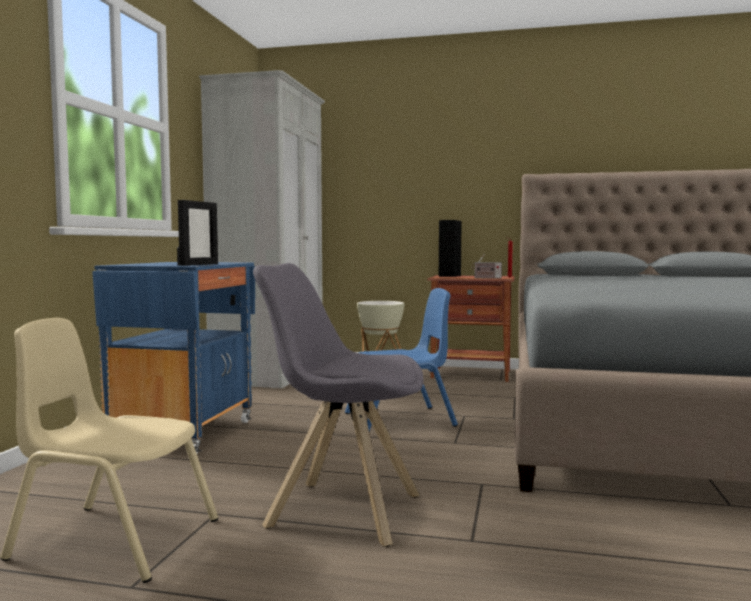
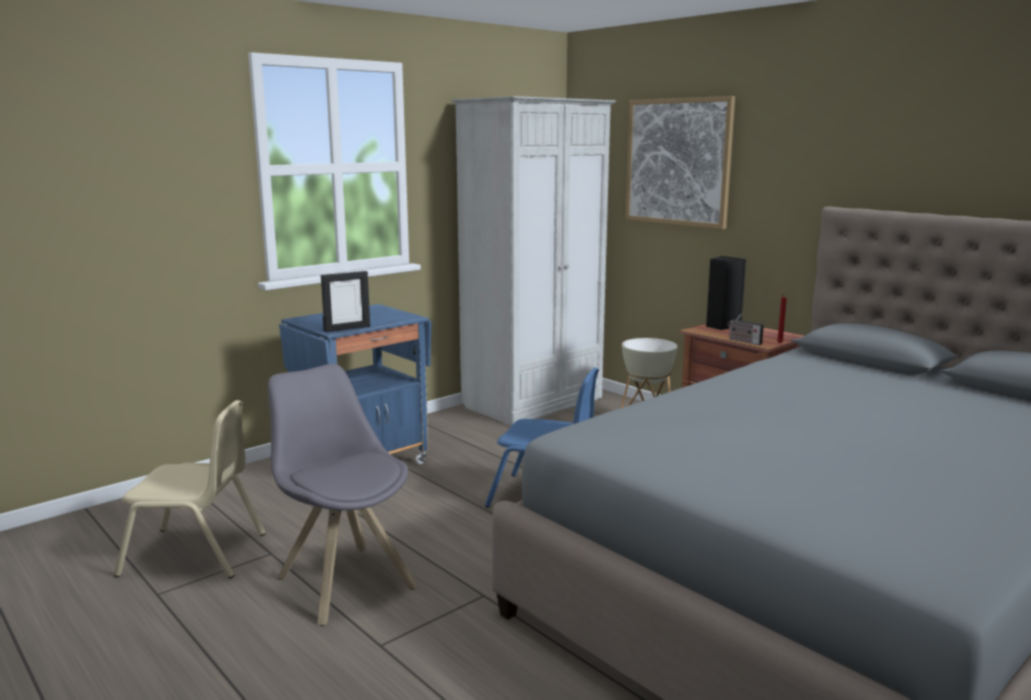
camera: 35 degrees right, 10 degrees up
beige chair [0,318,218,583] -> beige chair turned 135 degrees clockwise [114,400,265,578]
none -> picture [625,96,735,229]

